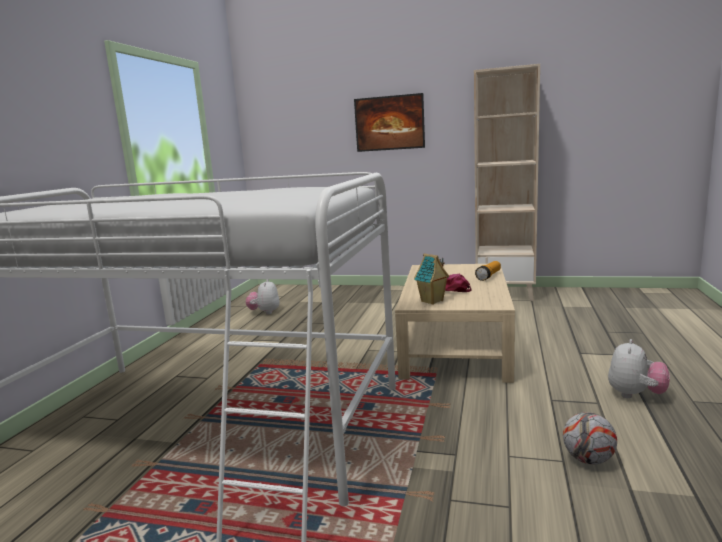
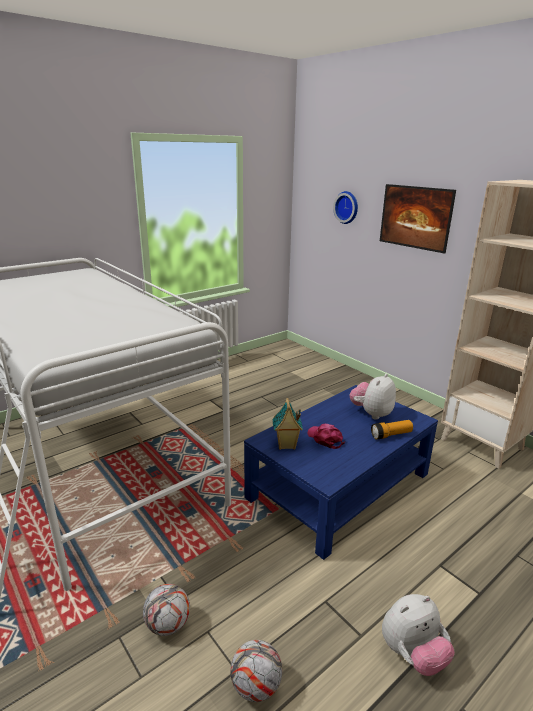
camera: 35 degrees right, 10 degrees up
plush toy [246,279,280,314] -> plush toy moved to [350,374,396,420]
beige coffee table [395,264,515,383] -> blue coffee table [244,385,438,560]
none -> football [143,584,190,636]
none -> wall clock [333,191,358,224]

